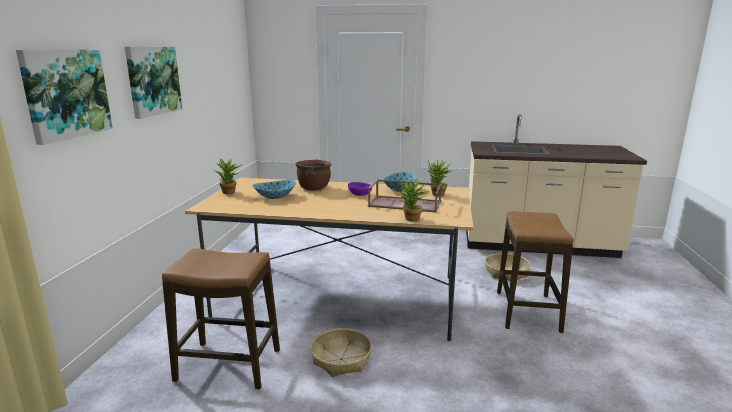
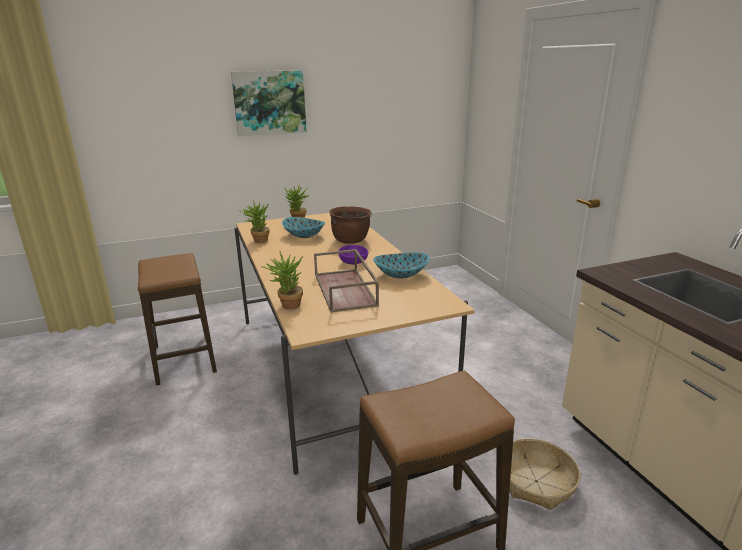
camera: 60 degrees right, 5 degrees up
picture [16,50,113,145] -> none
basket [310,328,372,377] -> none
potted plant [428,159,452,197] -> potted plant moved to [239,201,270,243]

